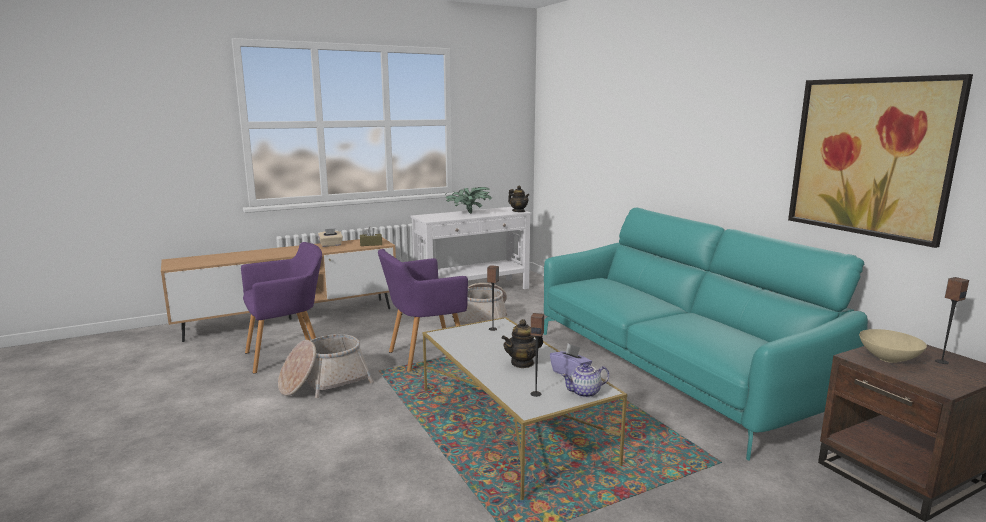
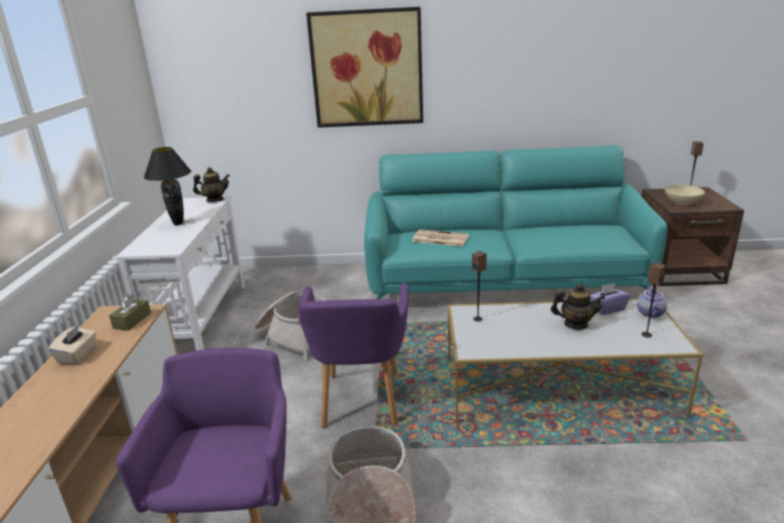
camera: 60 degrees left, 10 degrees up
potted plant [445,187,492,214] -> black table lamp [144,147,191,225]
teapot [502,319,543,368] -> teapot turned 75 degrees counterclockwise [551,283,605,330]
picture [788,74,973,248] -> picture moved to [306,7,423,128]
none -> newspaper [412,229,469,247]

